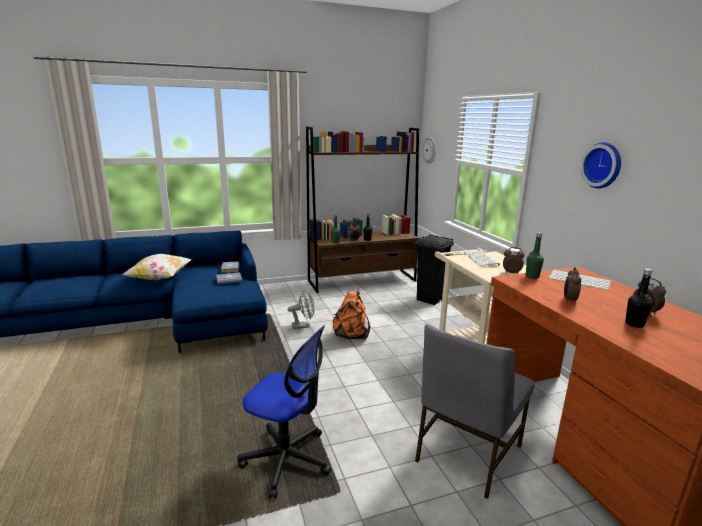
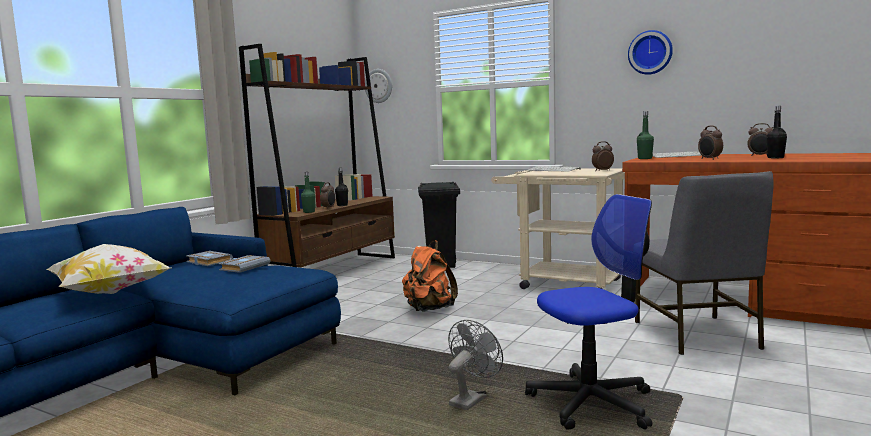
camera: 40 degrees left, 10 degrees down
grey fan [288,291,315,329] -> grey fan moved to [448,320,503,410]

